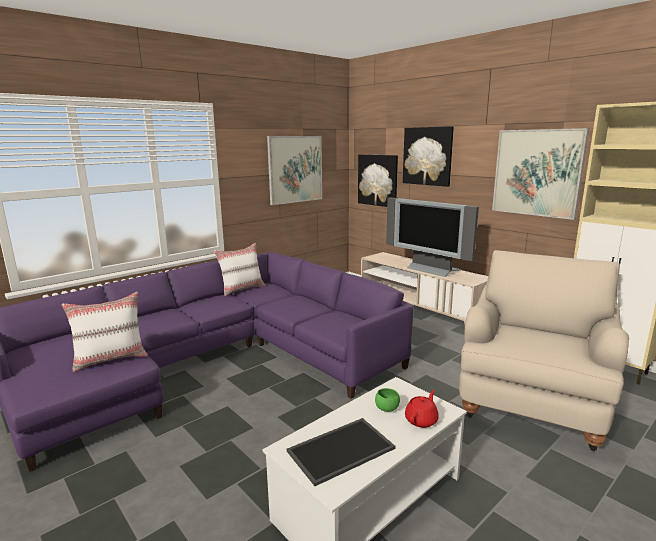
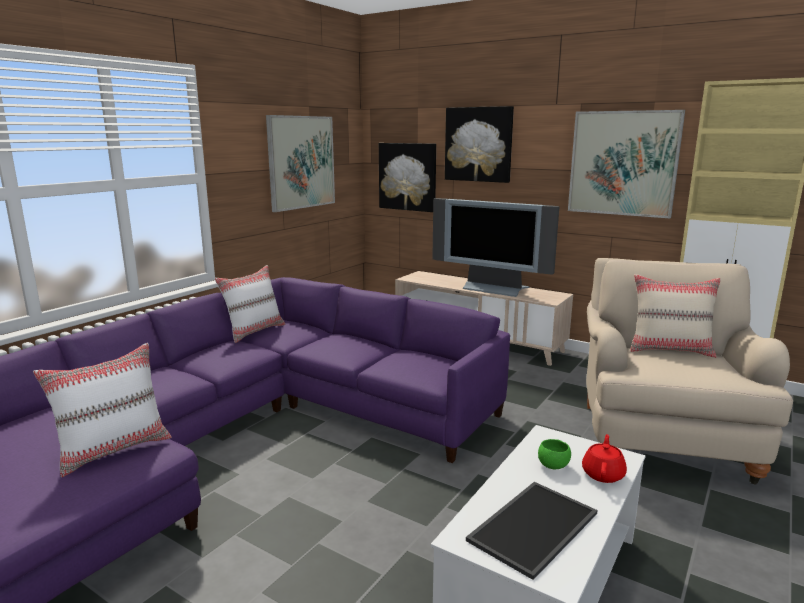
camera: 15 degrees left, 0 degrees up
none -> beige pillow [630,274,721,358]

